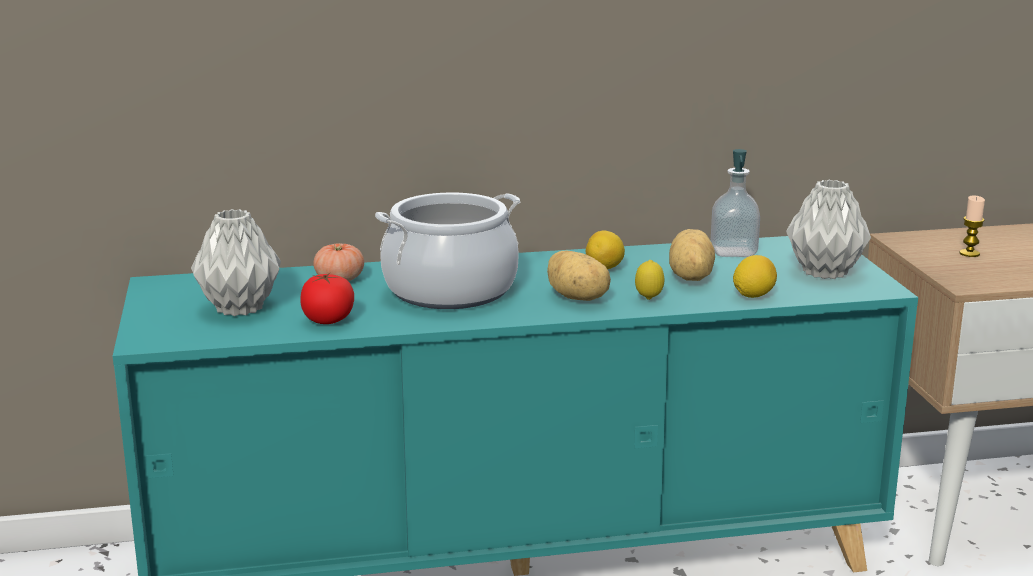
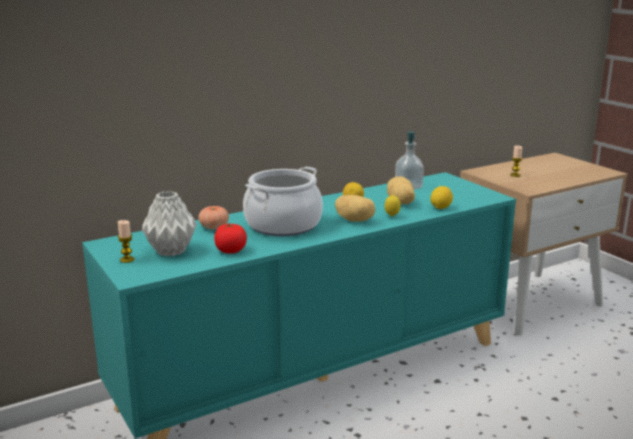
camera: 20 degrees left, 0 degrees up
grey vase [786,180,871,279] -> none
none -> candle [118,220,134,263]

